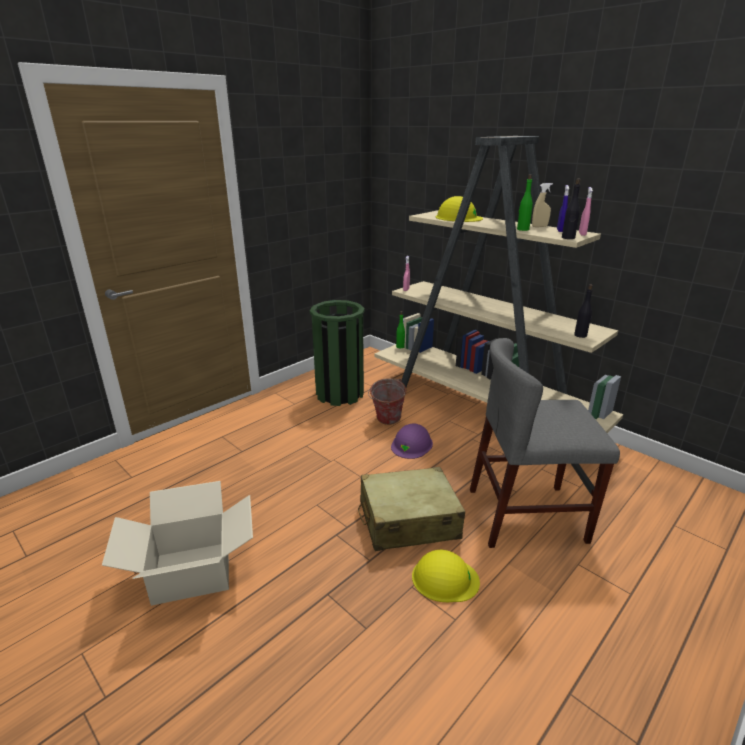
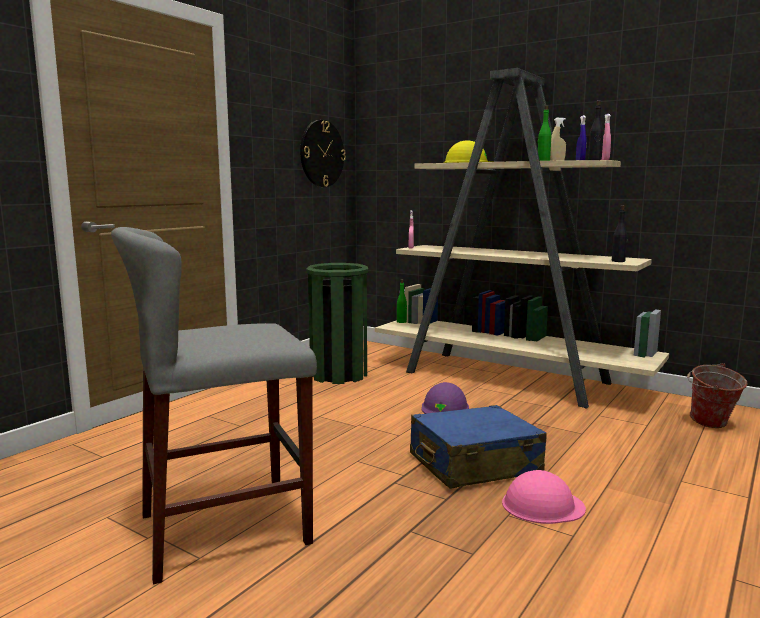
camera: 10 degrees left, 15 degrees down
cardboard box [102,481,253,606] -> grey stool [111,227,317,584]
beige suitcase [358,467,465,551] -> blue suitcase [410,405,547,489]
bucket [368,378,406,425] -> bucket moved to [687,363,748,428]
yellow hard hat [412,550,480,602] -> pink hard hat [502,470,586,524]
grey chair [470,338,620,548] -> none
none -> wall clock [300,120,346,187]

